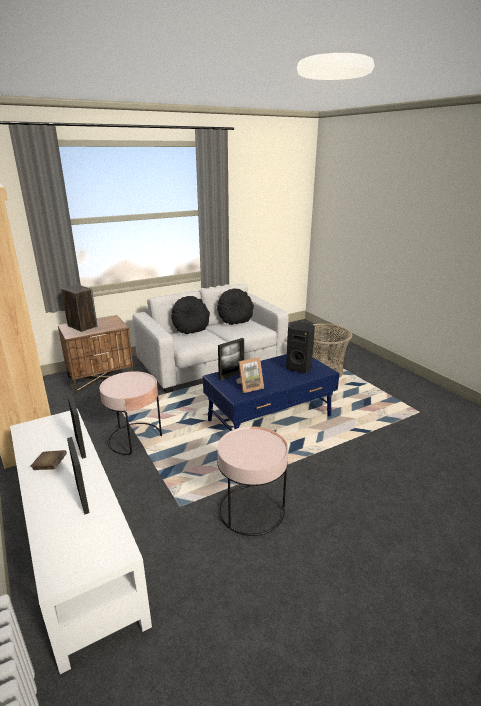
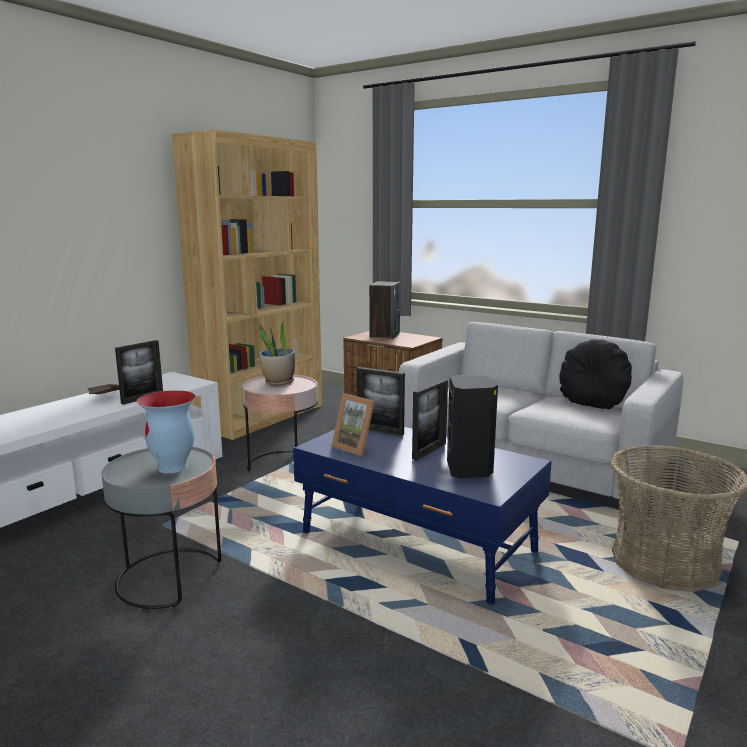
camera: 65 degrees right, 10 degrees down
picture frame [67,437,89,515] -> picture frame moved to [412,379,448,460]
black pillow [171,296,210,334] -> none
pink side table [217,426,288,536] -> grey side table [101,447,221,609]
none -> vase [137,390,196,473]
none -> potted plant [259,321,295,385]

